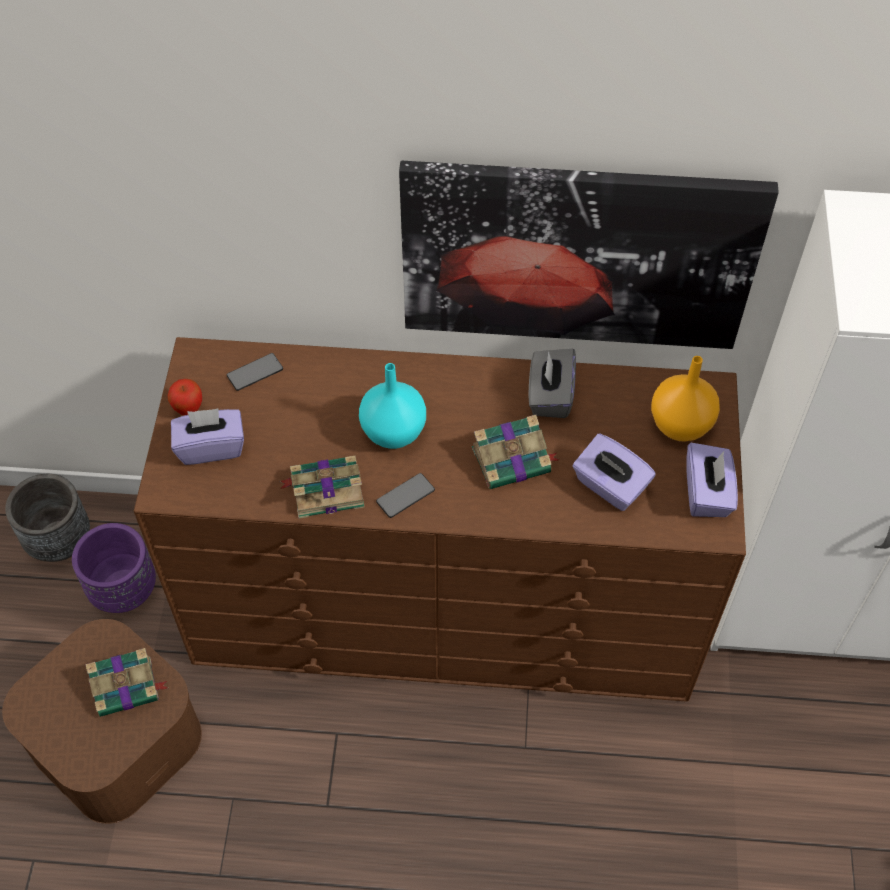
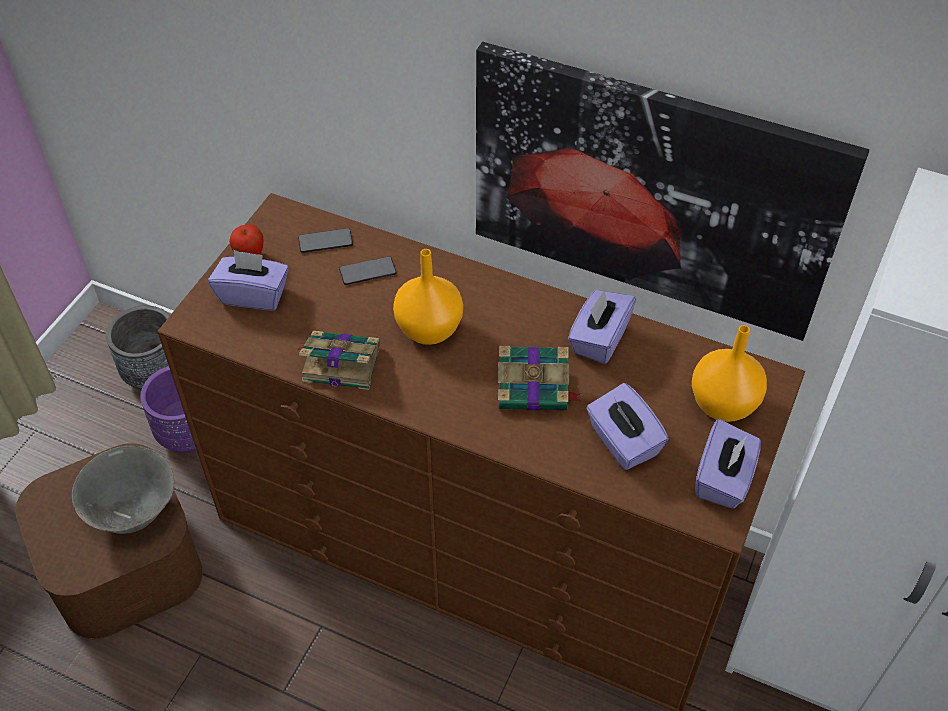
camera: 20 degrees right, 5 degrees down
book [85,648,168,717] -> grey bowl [72,446,174,534]
turquoise vase [359,363,426,449] -> orange vase [393,249,463,345]
phone [376,473,435,518] -> phone moved to [339,256,396,285]
grey tissue box [528,349,576,418] -> purple tissue box [568,290,636,364]

